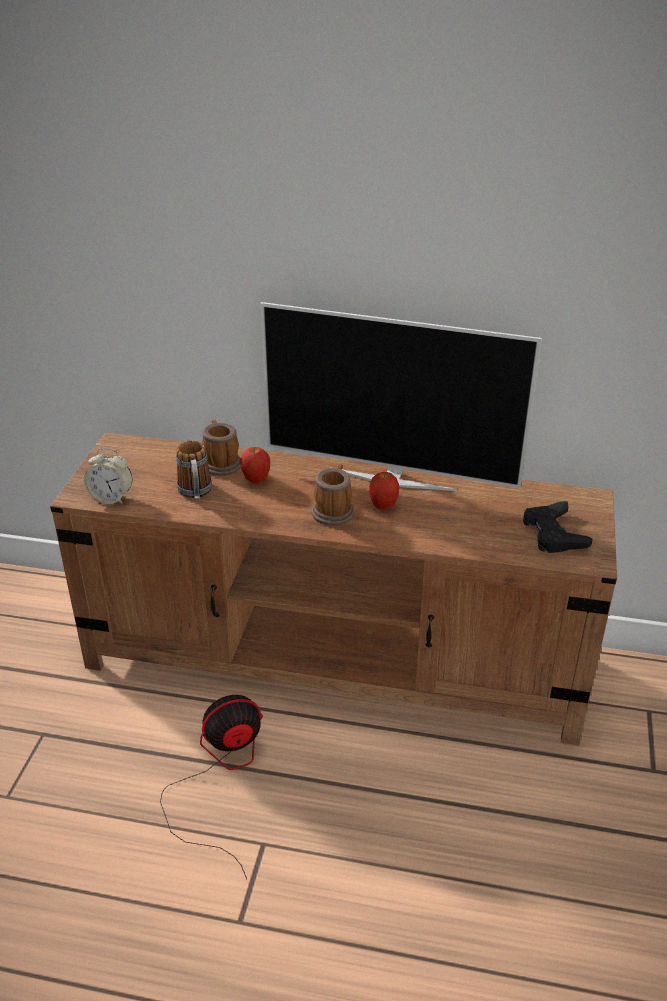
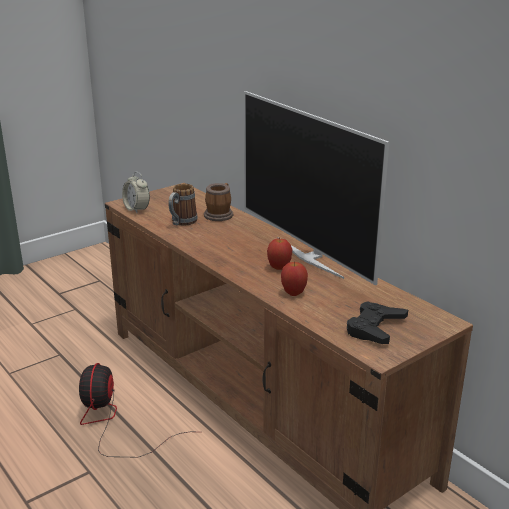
camera: 40 degrees right, 10 degrees down
fan [160,695,263,879] -> fan turned 105 degrees counterclockwise [79,363,187,457]
apple [240,447,270,484] -> apple moved to [281,261,308,296]
mug [312,464,354,526] -> none

